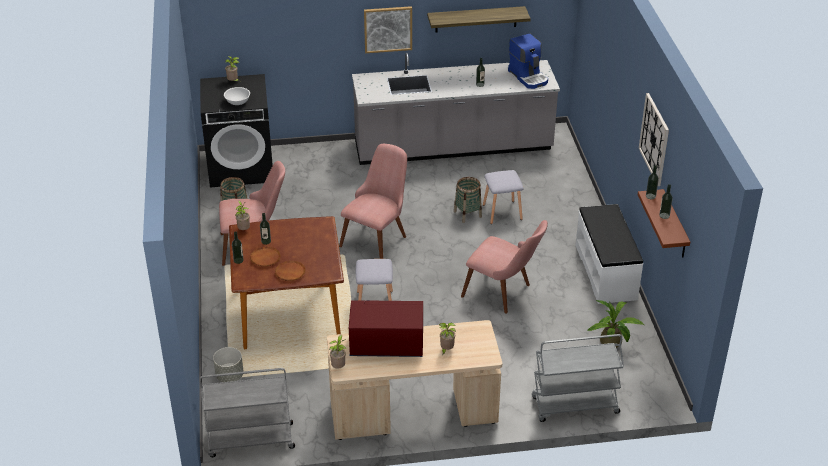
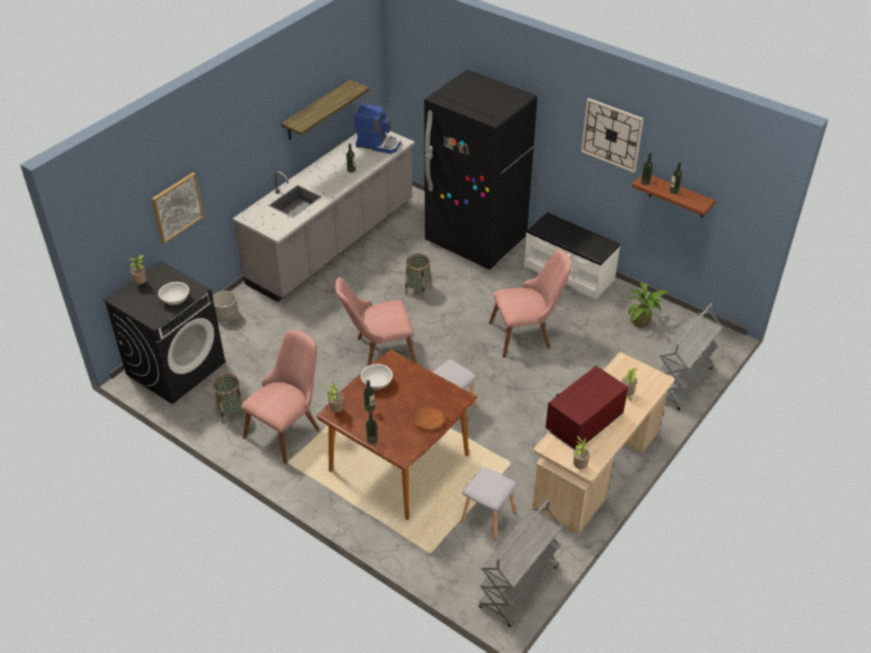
camera: 45 degrees left, 5 degrees up
grey planter [213,347,244,382] -> grey planter moved to [213,291,239,322]
brown plate [250,247,281,267] -> none
pink chair [339,144,407,259] -> pink chair turned 90 degrees counterclockwise [335,277,417,366]
picture [364,6,412,53] -> picture moved to [152,172,204,244]
grey stool [483,170,524,224] -> grey stool moved to [461,467,517,540]
none -> white bowl [361,364,393,390]
none -> black fridge [424,69,537,270]

